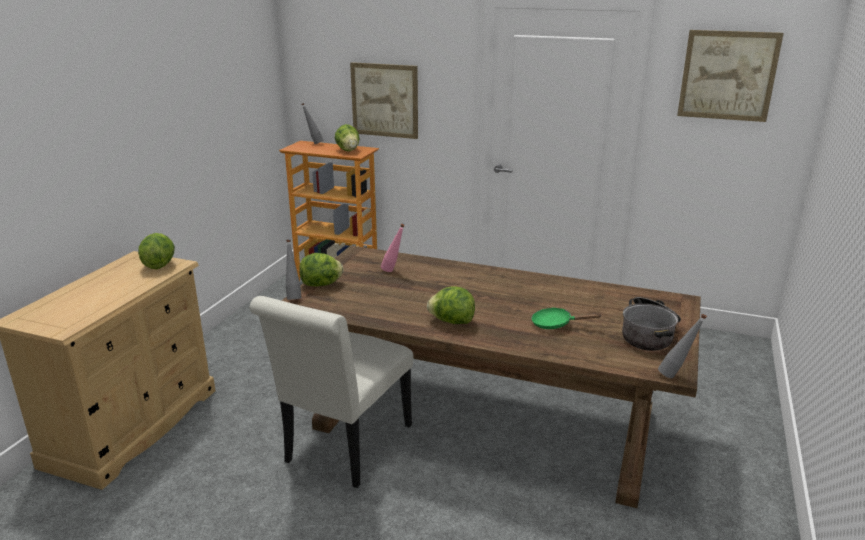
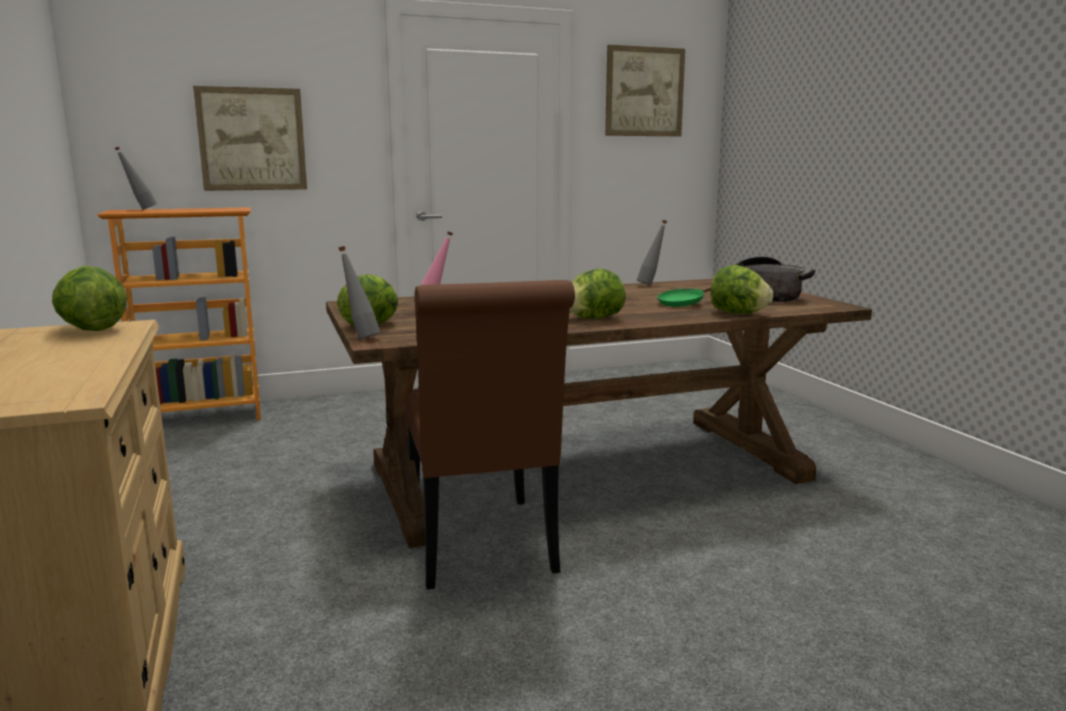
camera: 40 degrees left, 10 degrees down
white chair [249,296,413,488] -> brown chair [405,280,575,590]
lettuce [335,124,360,151] -> lettuce moved to [710,265,773,314]
grey bottle [658,314,707,378] -> grey bottle moved to [637,220,667,285]

